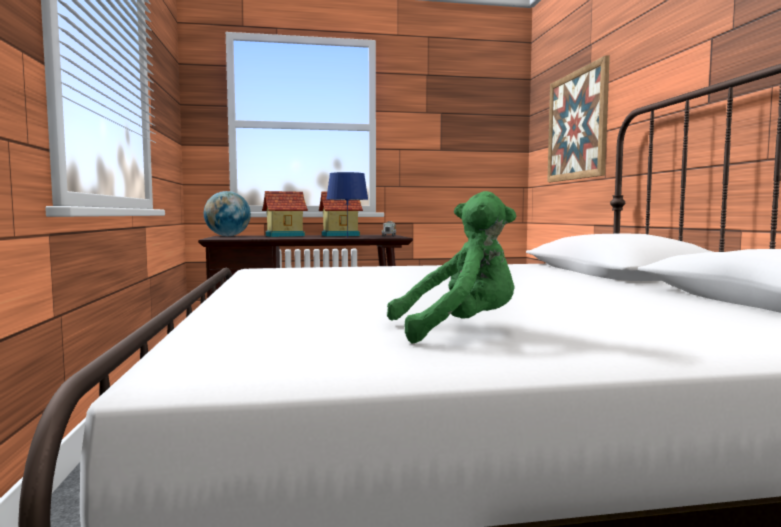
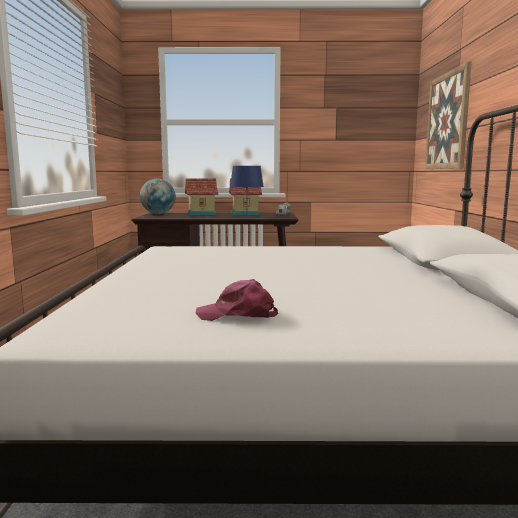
camera: 10 degrees right, 5 degrees up
green plush toy [387,191,516,344] -> pink cap [195,279,278,321]

